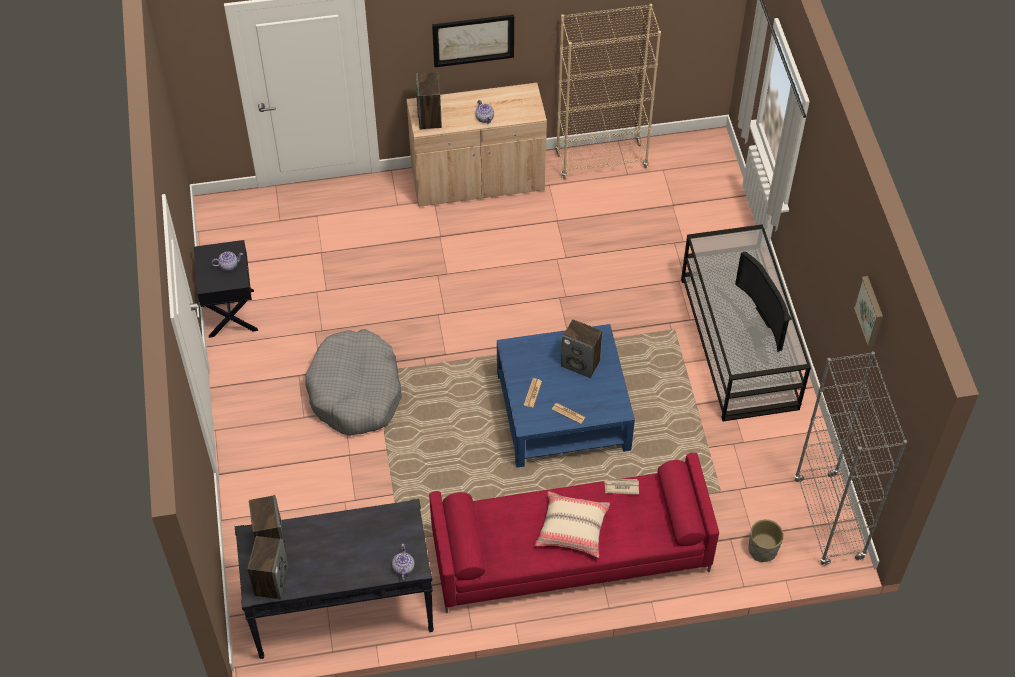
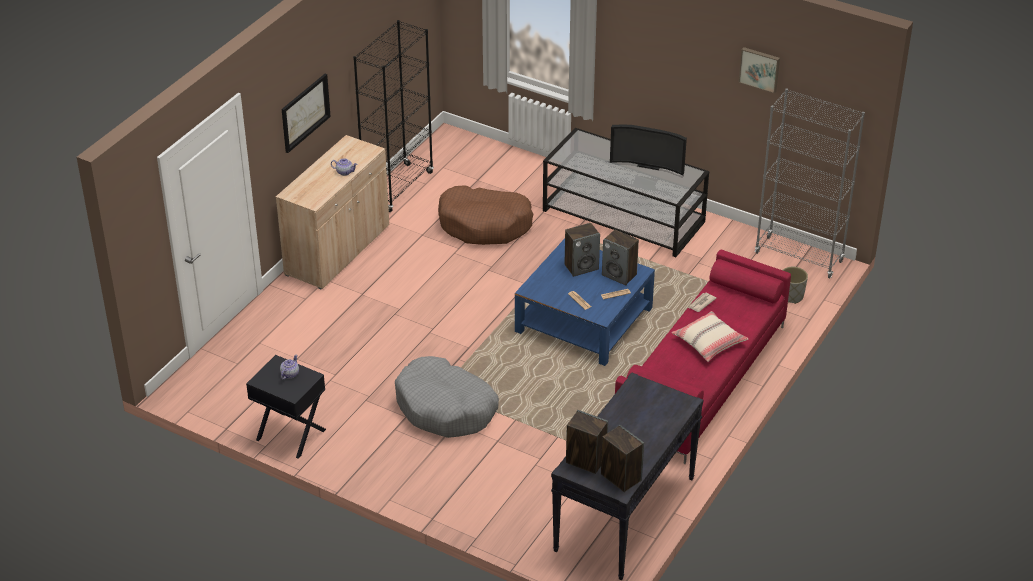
camera: 50 degrees left, 15 degrees down
teapot [392,544,415,581] -> none
speaker [416,72,442,130] -> speaker moved to [602,230,639,285]
beige bookcase [556,4,661,179] -> black bookcase [353,20,434,212]
none -> brown dog bed [438,185,533,245]

